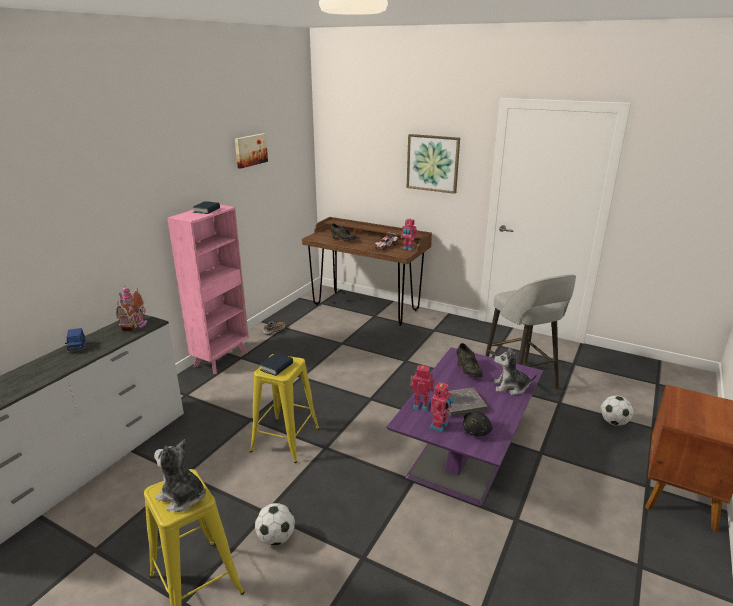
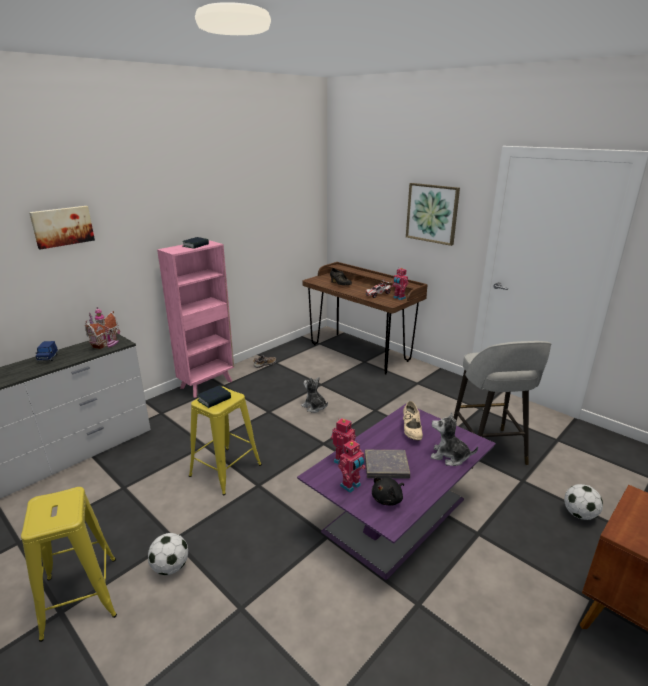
camera: 15 degrees right, 0 degrees up
plush toy [154,439,206,512] -> plush toy moved to [301,377,328,413]
picture [235,133,268,169] -> picture moved to [29,206,95,250]
black shoe [457,343,483,378] -> beige shoe [403,401,423,440]

